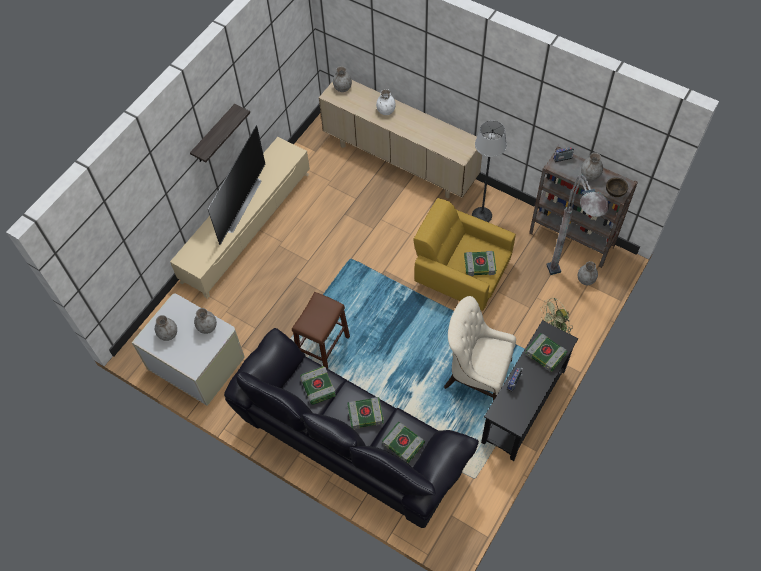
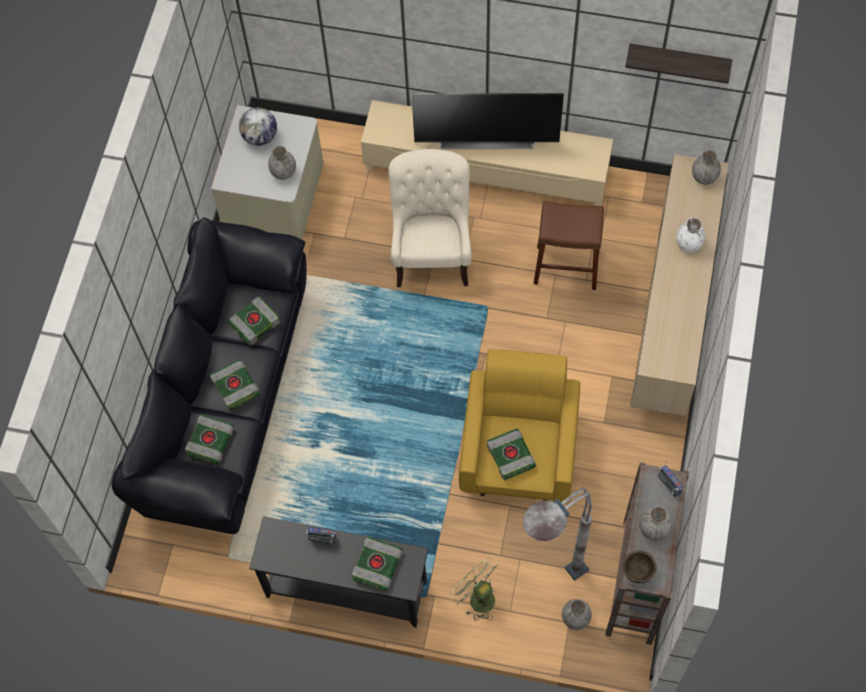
camera: 70 degrees right, 5 degrees up
grey vase [155,315,177,341] -> globe [239,107,277,146]
shelf [190,104,250,162] -> shelf moved to [625,43,732,84]
brown stool [292,292,350,369] -> brown stool moved to [534,201,604,290]
beige armchair [444,296,516,401] -> beige armchair moved to [388,149,472,287]
floor lamp [472,121,507,222] -> none

